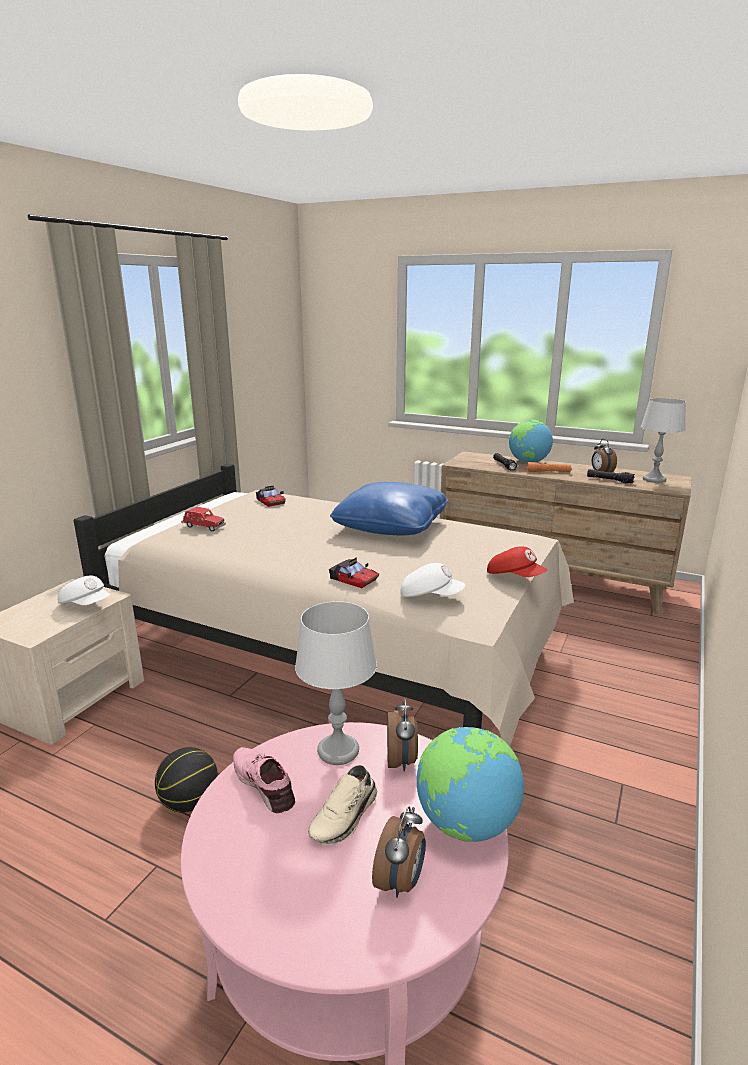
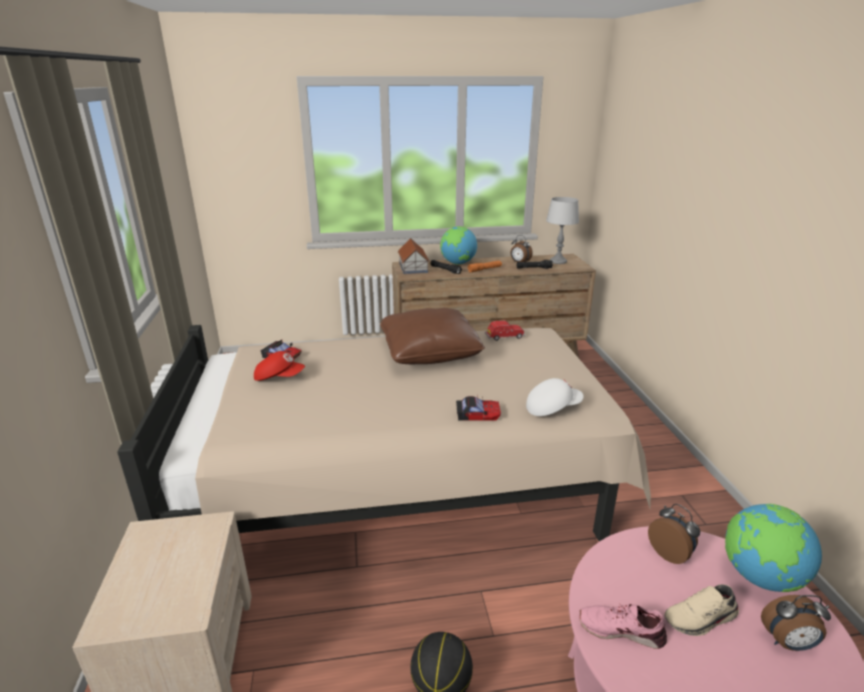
camera: 35 degrees left, 5 degrees up
white cap [57,576,110,605] -> none
red toy car [181,507,226,532] -> red toy car moved to [485,320,525,341]
grey table lamp [295,601,377,765] -> none
beige shoe [308,765,377,844] -> beige shoe turned 75 degrees clockwise [665,584,739,636]
blue pillow [330,482,448,536] -> brown pillow [380,308,485,364]
alarm clock [372,806,426,898] -> alarm clock turned 105 degrees clockwise [761,595,831,651]
red cap [487,546,547,577] -> red cap moved to [254,351,305,381]
none -> toy house [398,238,430,274]

